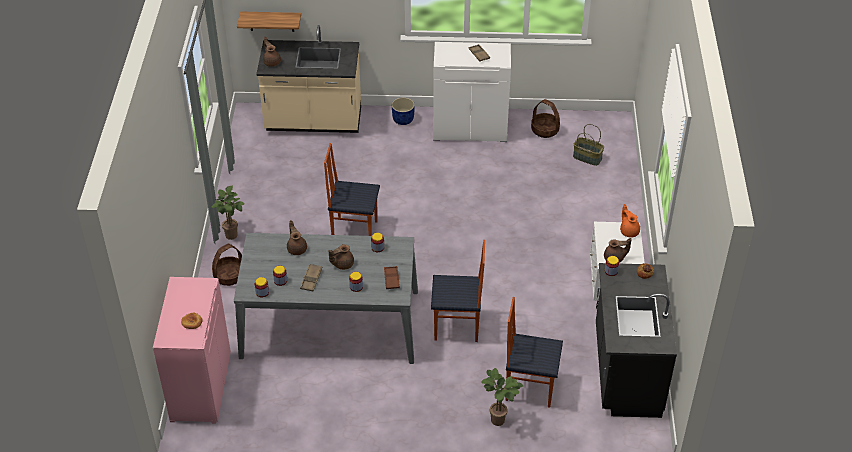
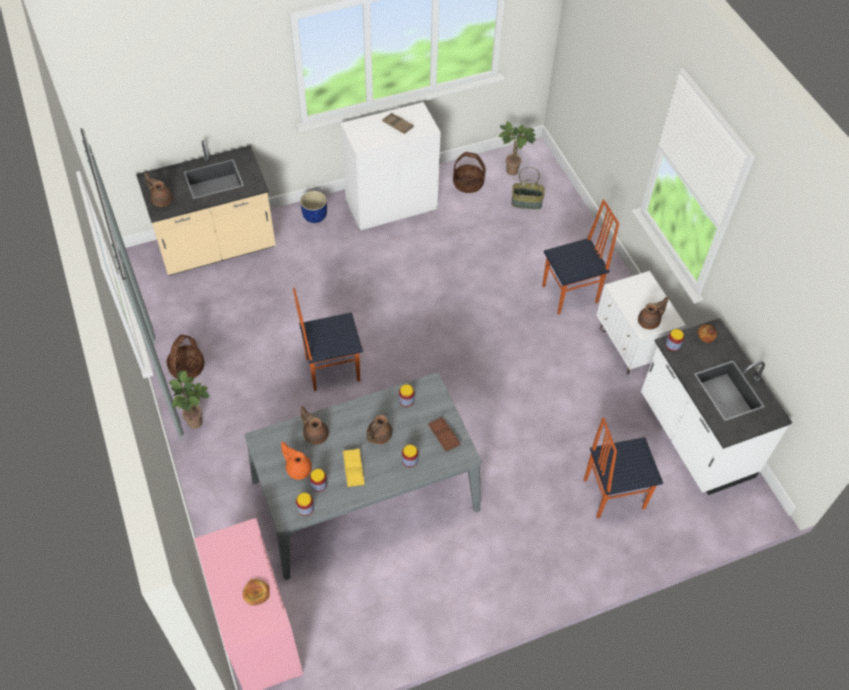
camera: 25 degrees left, 10 degrees up
basket [212,244,242,286] -> basket moved to [167,334,205,379]
shelf [237,12,301,32] -> none
brown tray [300,264,322,291] -> yellow tray [343,449,365,487]
chair [431,240,485,342] -> chair moved to [542,199,619,315]
potted plant [481,368,523,426] -> potted plant moved to [499,121,536,175]
black counter [596,263,677,418] -> white counter [641,318,792,495]
orange teapot [620,204,640,237] -> orange teapot moved to [281,442,312,480]

